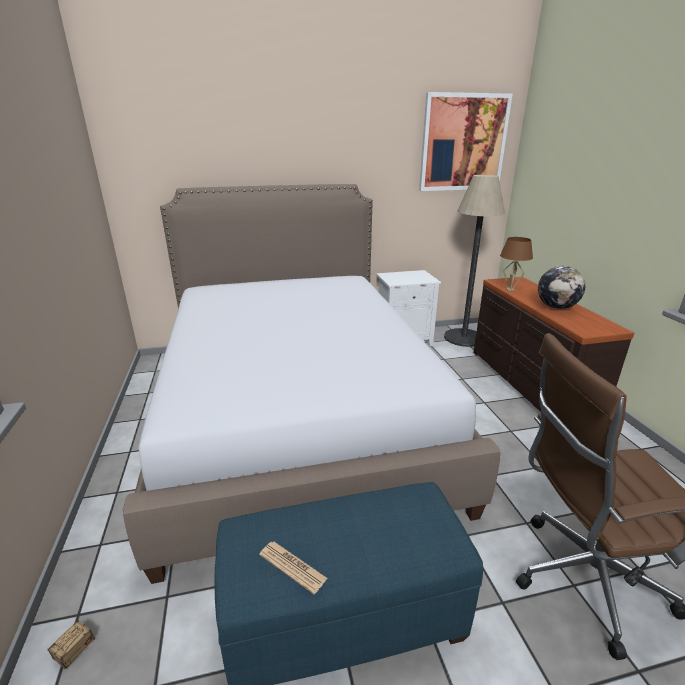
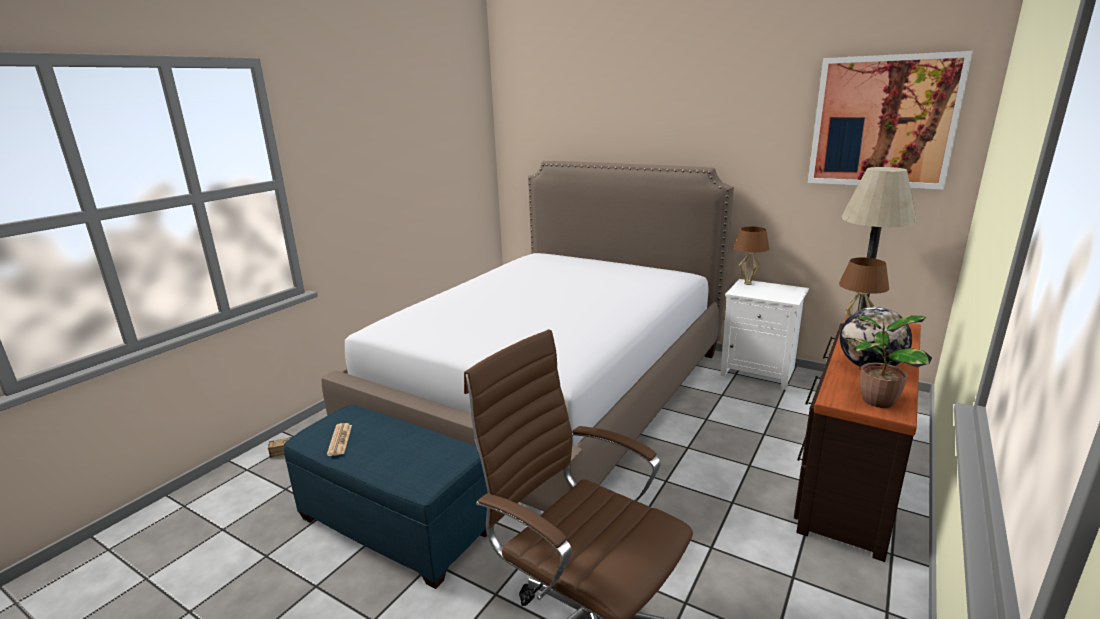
camera: 45 degrees right, 5 degrees down
none -> brown table lamp [734,227,769,285]
none -> potted plant [846,315,932,408]

